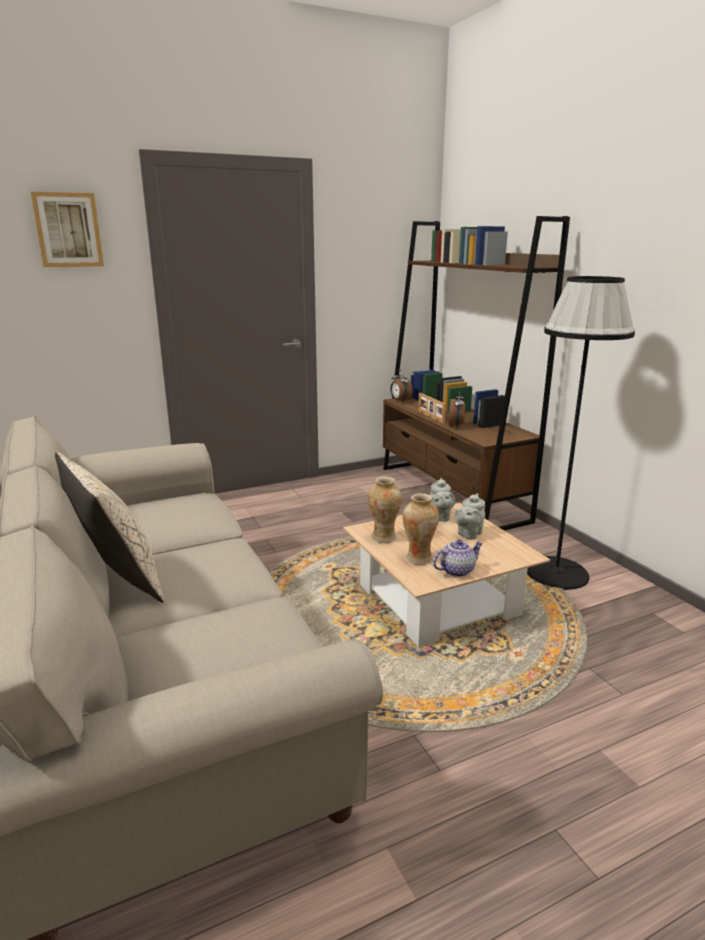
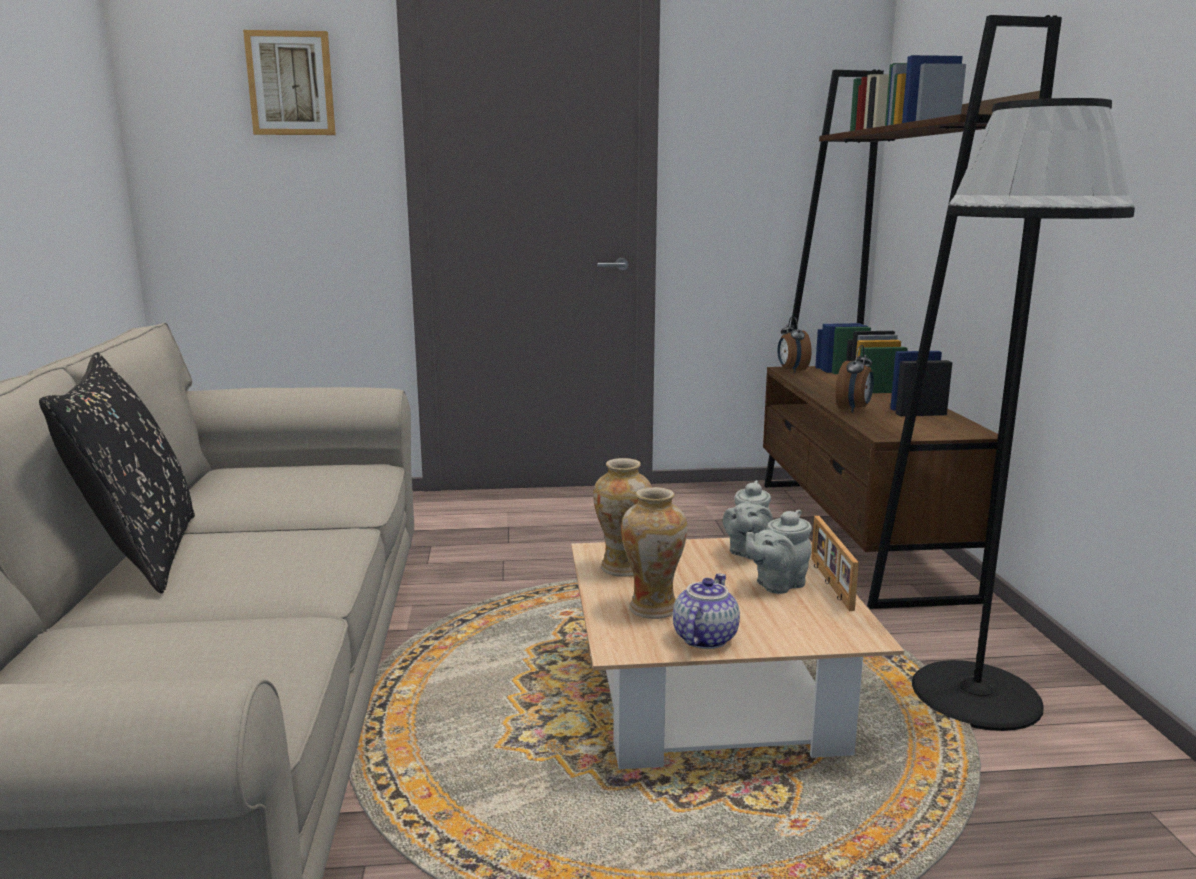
camera: 20 degrees right, 5 degrees down
beige pillow [55,452,165,603] -> black pillow [39,352,195,594]
picture frame [418,393,446,424] -> picture frame moved to [811,516,859,611]
teapot [433,540,483,577] -> teapot turned 60 degrees counterclockwise [673,574,740,649]

